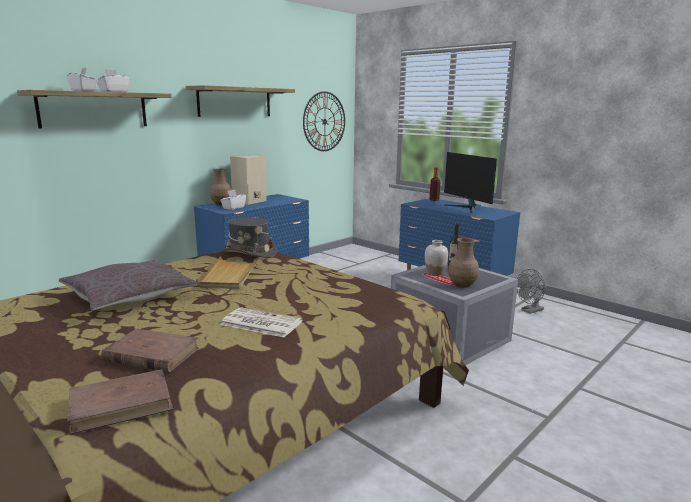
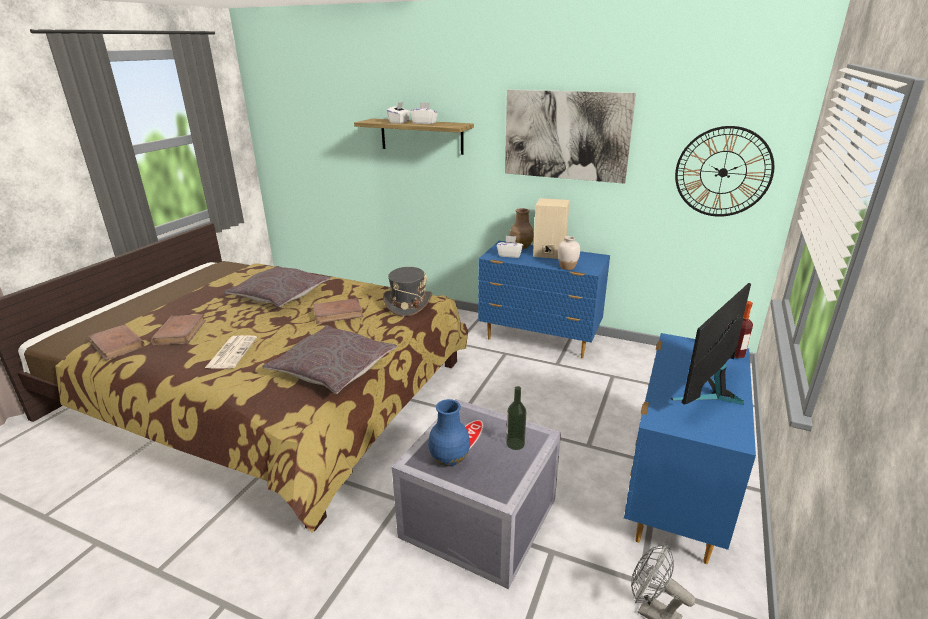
camera: 70 degrees right, 10 degrees up
shelf [186,85,295,117] -> picture [505,90,636,184]
beige tray [199,256,260,289] -> brown book [313,298,364,324]
white vase [425,240,448,275] -> white vase moved to [558,236,580,270]
brown vase [448,238,479,288] -> blue vase [428,399,470,466]
none -> grey pillow [262,325,397,394]

